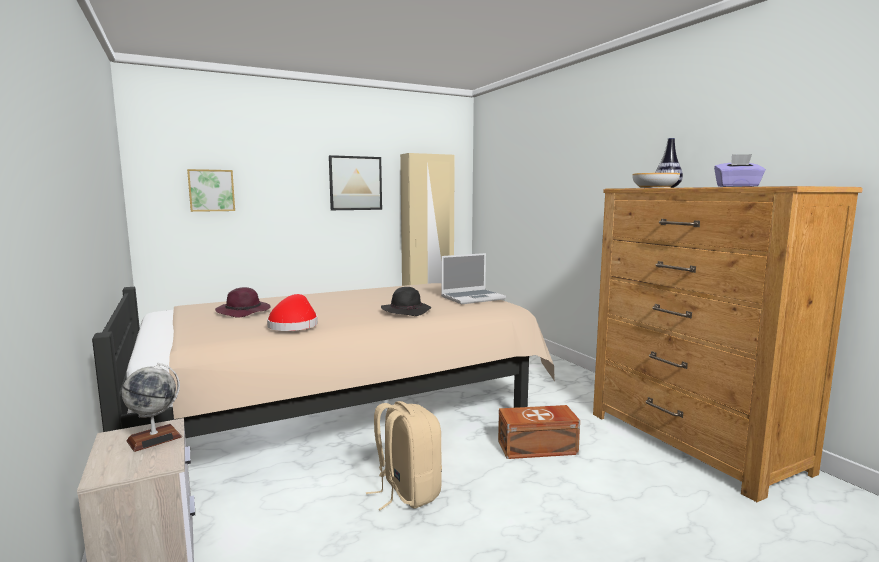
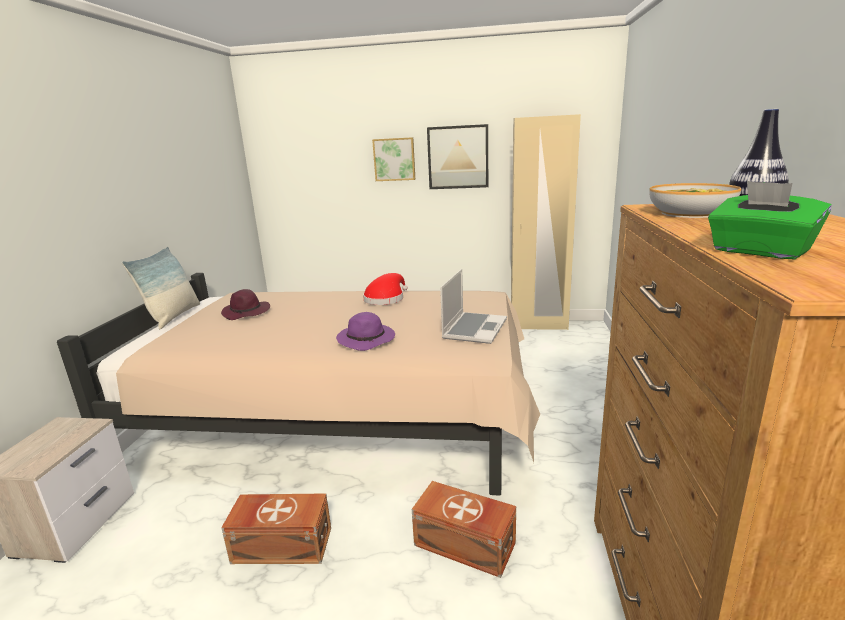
camera: 35 degrees right, 10 degrees up
globe [122,363,182,452] -> none
picture [187,169,235,212] -> picture moved to [372,137,415,181]
red hat [267,294,318,331] -> red hat moved to [363,273,408,305]
beige backpack [366,401,442,511] -> brown storage box [221,493,331,564]
black hat [381,287,431,316] -> purple hat [336,312,395,351]
laptop [441,253,506,304] -> laptop turned 75 degrees counterclockwise [440,269,507,344]
purple tissue box [714,154,766,187] -> green tissue box [708,181,832,260]
none -> pillow [122,247,200,329]

